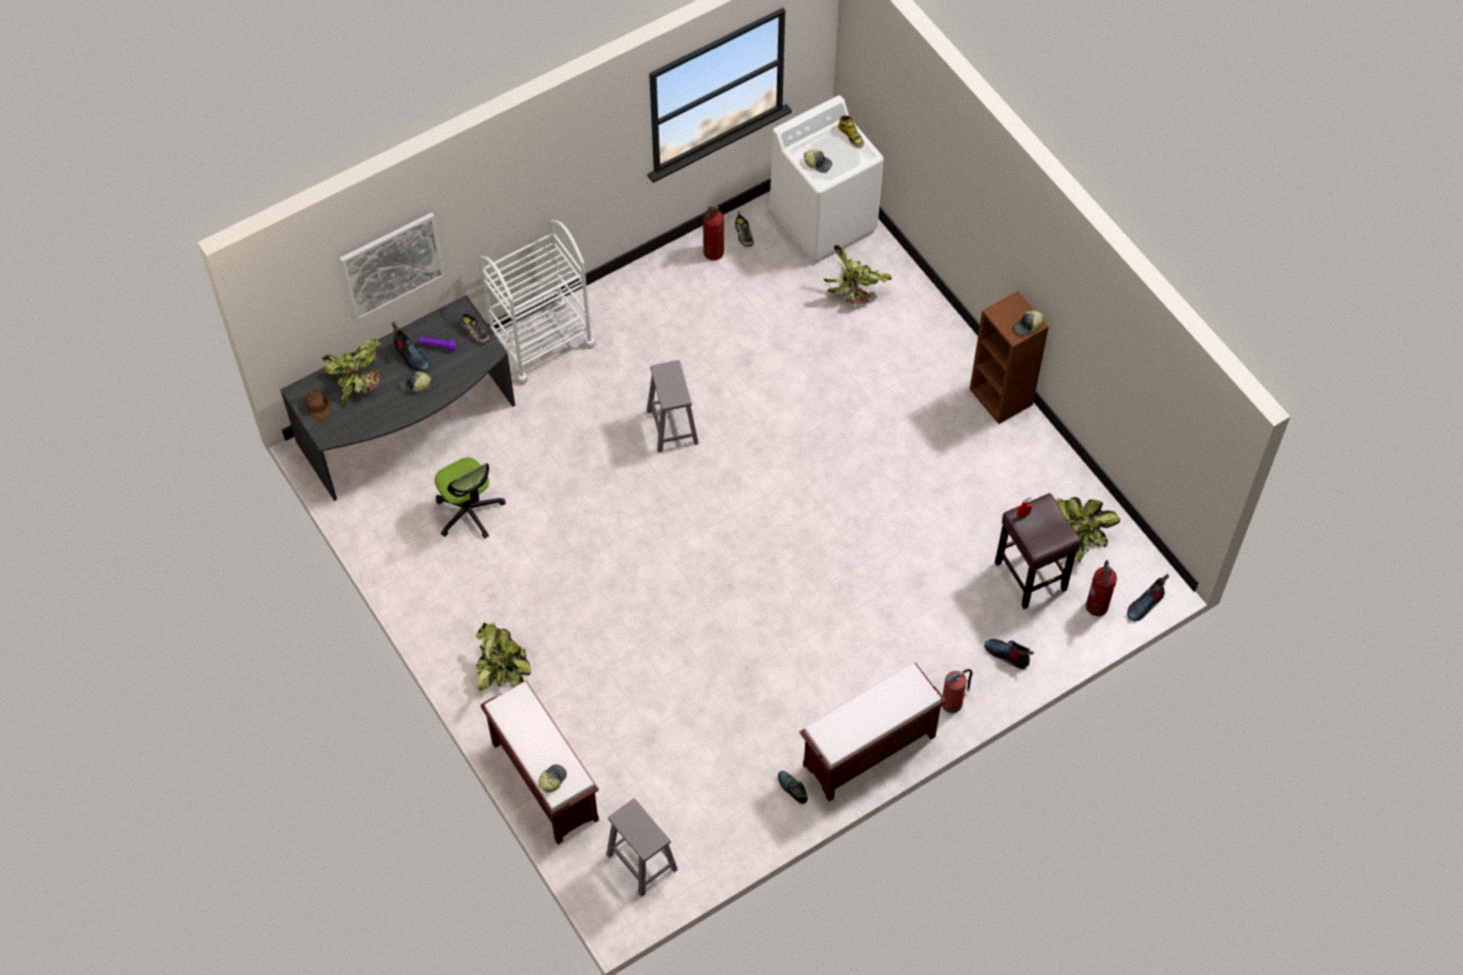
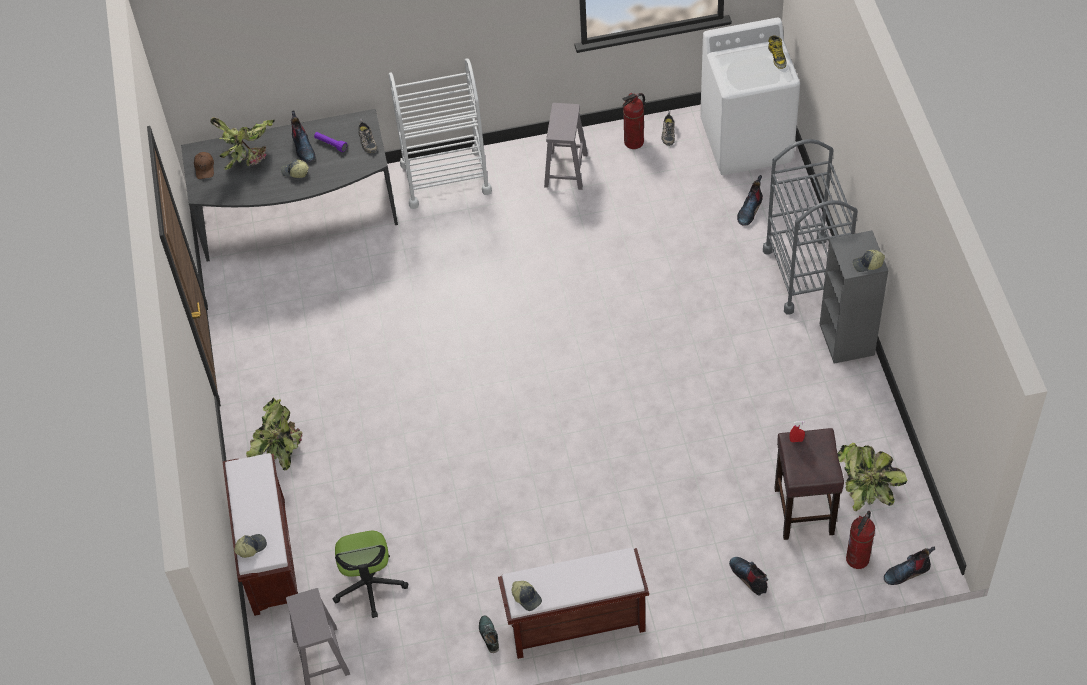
camera: 25 degrees right, 5 degrees down
picture [340,212,445,321] -> none
office chair [435,458,506,539] -> office chair moved to [333,531,408,618]
grey stool [647,360,699,453] -> grey stool moved to [544,103,588,190]
cap [804,149,833,173] -> cap moved to [512,581,542,611]
potted plant [823,244,892,305] -> boot [737,175,763,226]
fire extinguisher [942,669,972,713] -> none
brown bookcase [970,291,1049,424] -> grey bookcase [820,230,888,364]
none -> grey cart [763,139,858,315]

